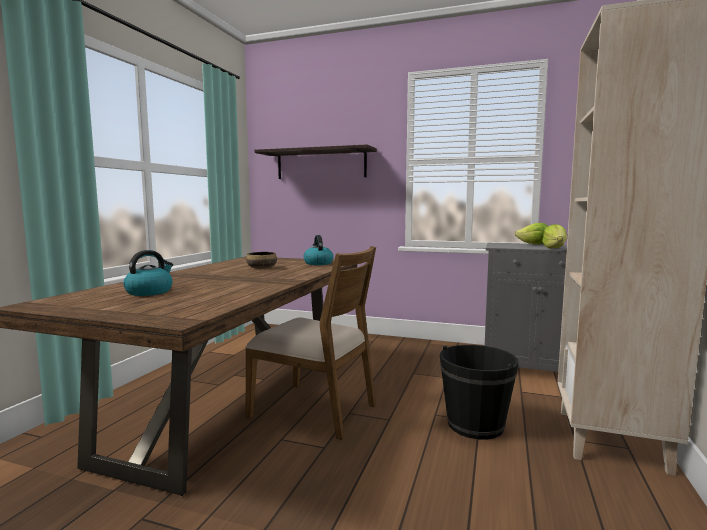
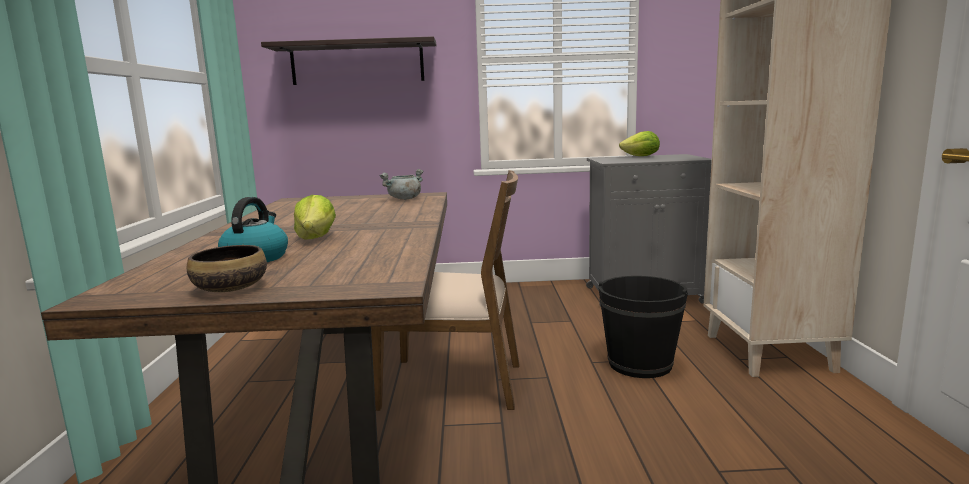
camera: 20 degrees left, 5 degrees up
bowl [246,252,277,269] -> bowl moved to [187,245,267,292]
kettle [304,235,334,265] -> grey cooking pot [379,169,424,200]
lettuce [542,224,567,248] -> lettuce moved to [294,195,336,240]

